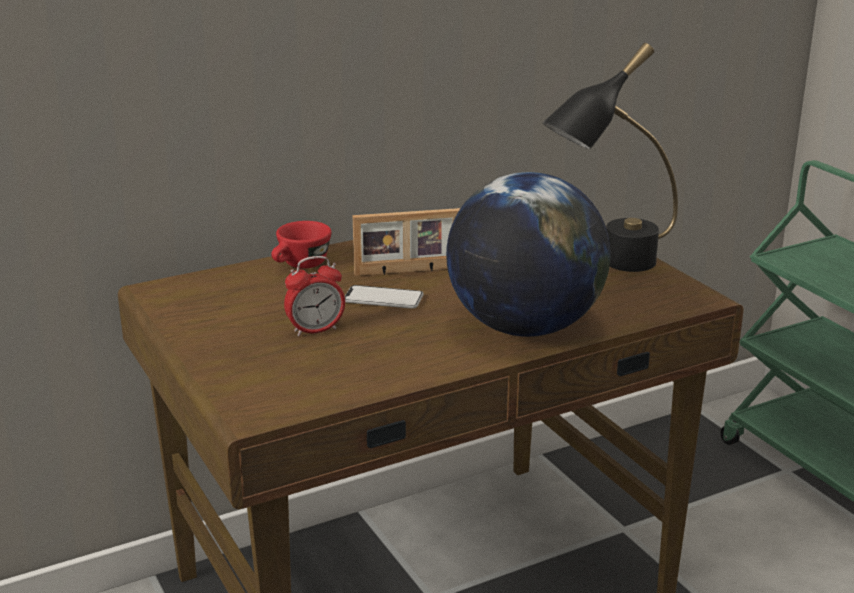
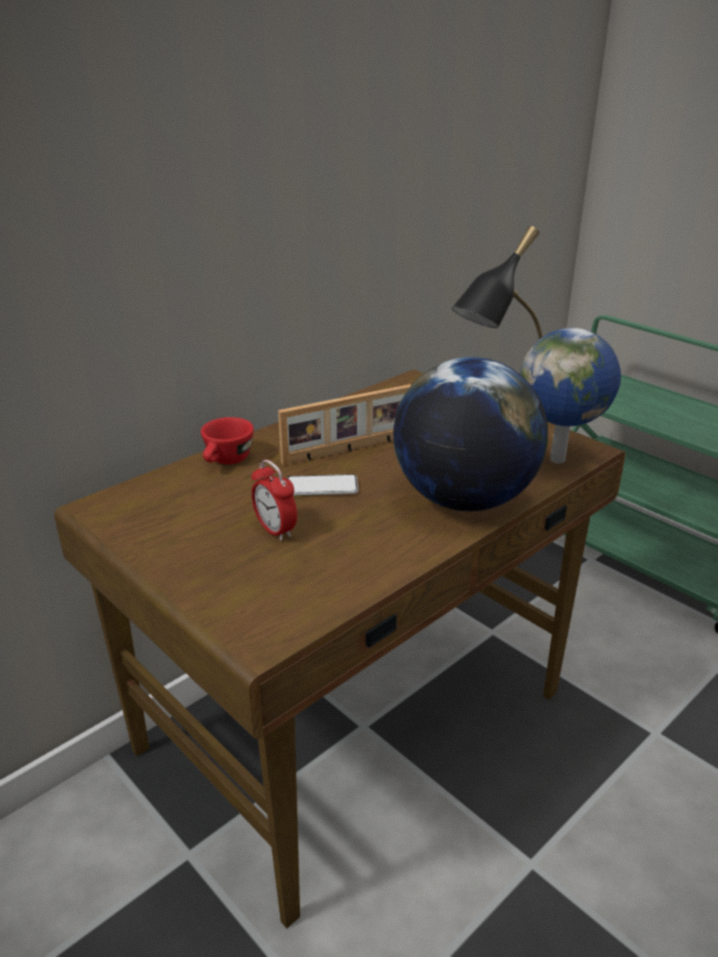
camera: 15 degrees left, 5 degrees up
alarm clock [284,256,345,337] -> alarm clock turned 90 degrees clockwise [251,460,297,541]
none -> globe [520,328,621,464]

